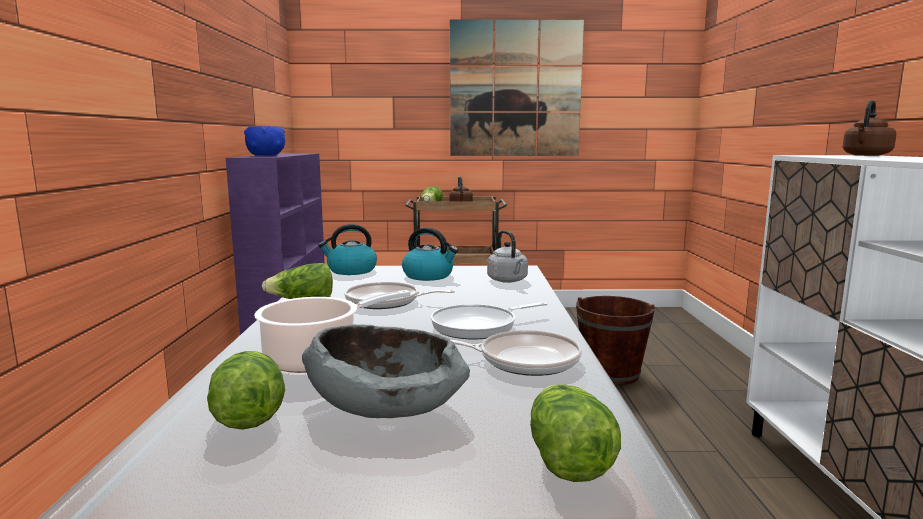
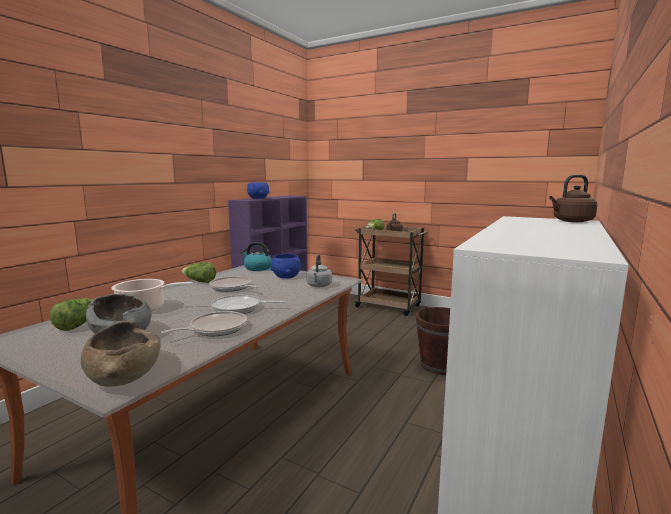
camera: 30 degrees right, 0 degrees up
kettle [402,227,458,281] -> blue bowl [270,254,301,279]
picture [450,19,584,156] -> none
frying pan [451,330,582,376] -> frying pan turned 75 degrees counterclockwise [161,311,247,336]
lettuce [530,384,621,482] -> brown bowl [81,320,161,387]

